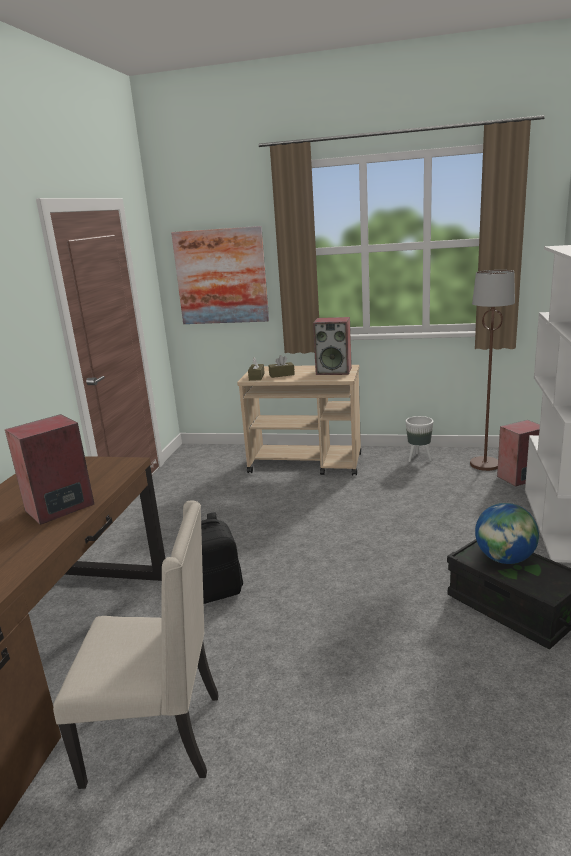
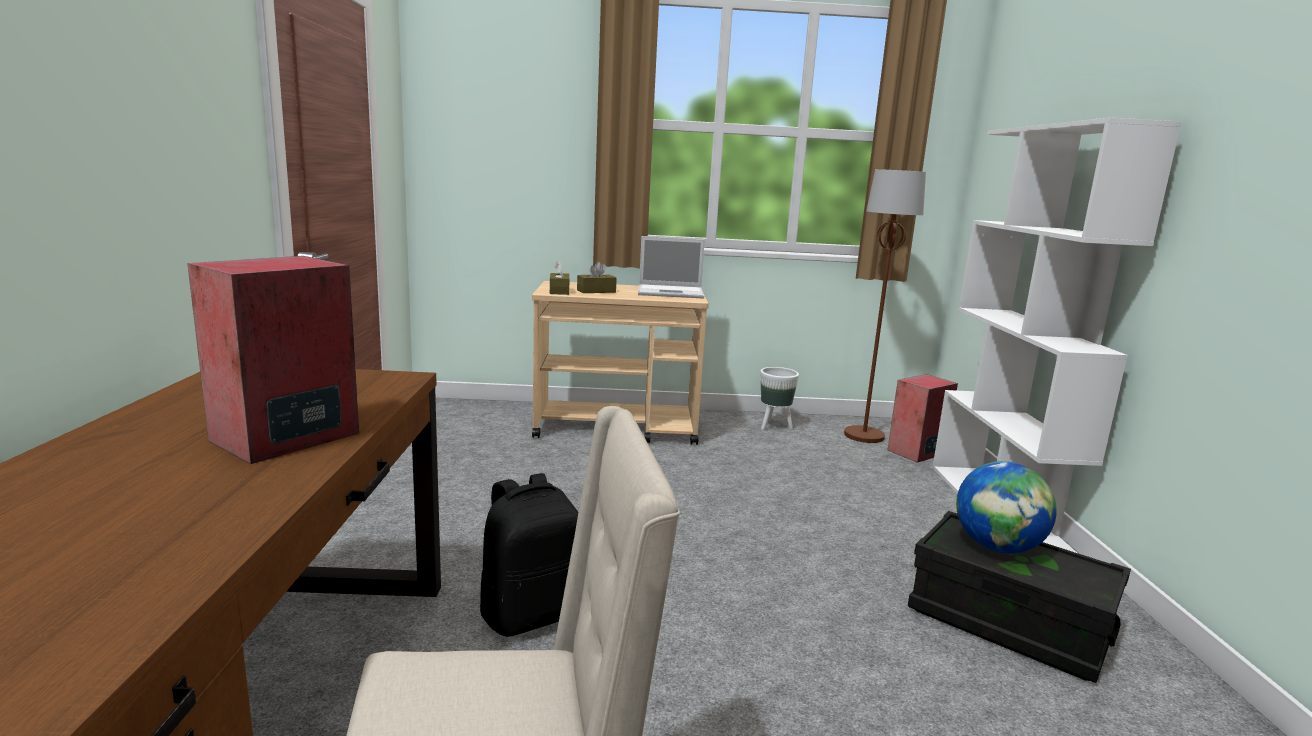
camera: 15 degrees left, 5 degrees down
picture [171,226,269,324] -> none
speaker [313,317,352,375] -> laptop [638,236,705,299]

